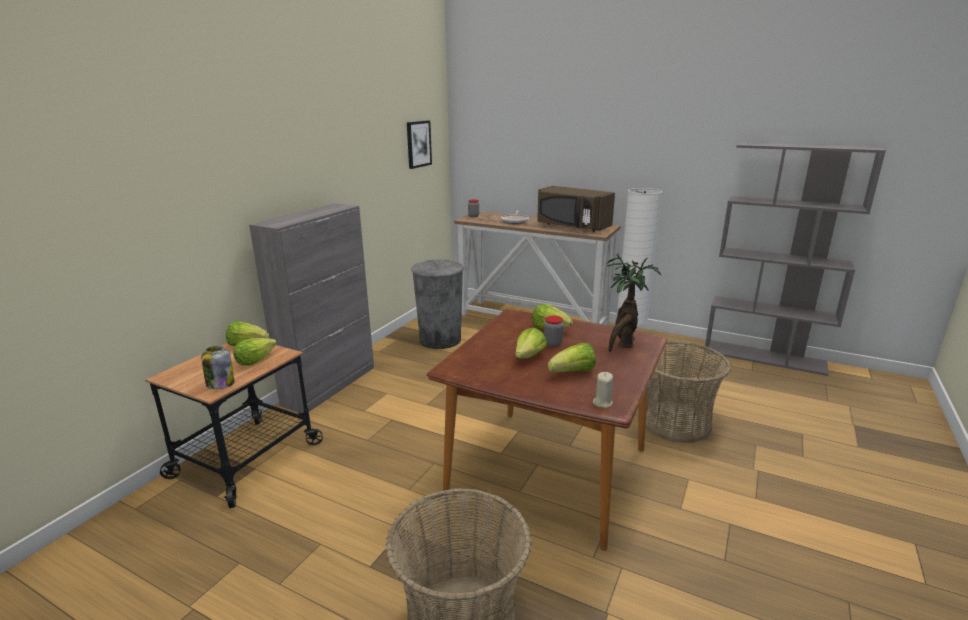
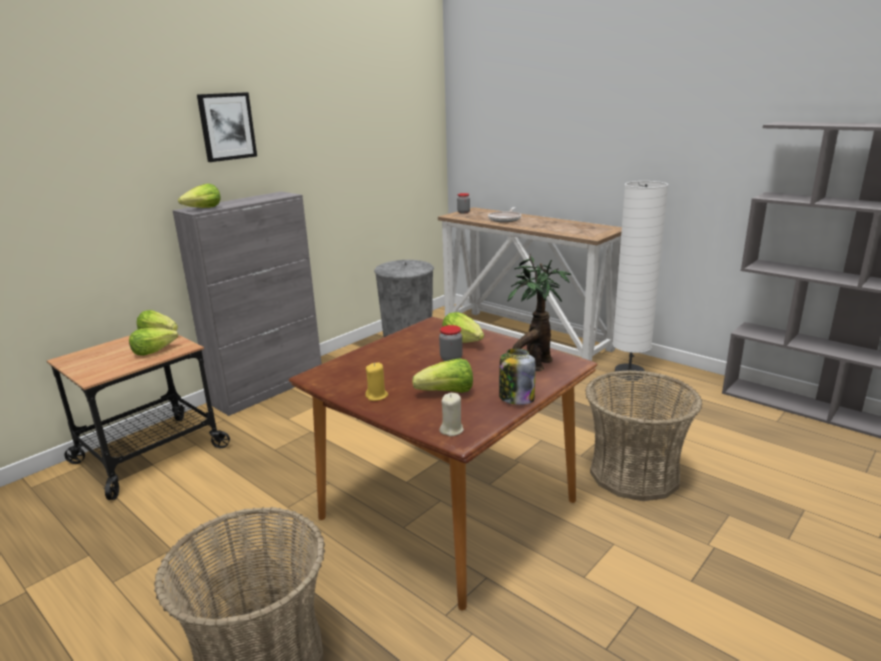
camera: 15 degrees right, 0 degrees up
jar [201,346,235,389] -> jar moved to [499,348,535,405]
picture [407,120,432,169] -> picture moved to [197,92,257,162]
lettuce [515,328,547,359] -> lettuce moved to [178,183,221,208]
brown microwave [537,186,615,232] -> none
none -> yellow candle [365,362,388,401]

